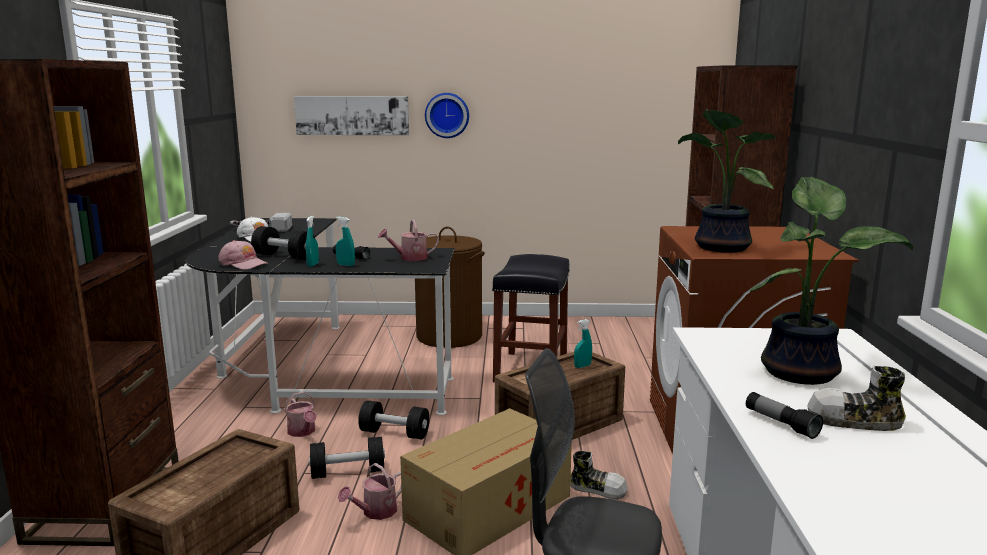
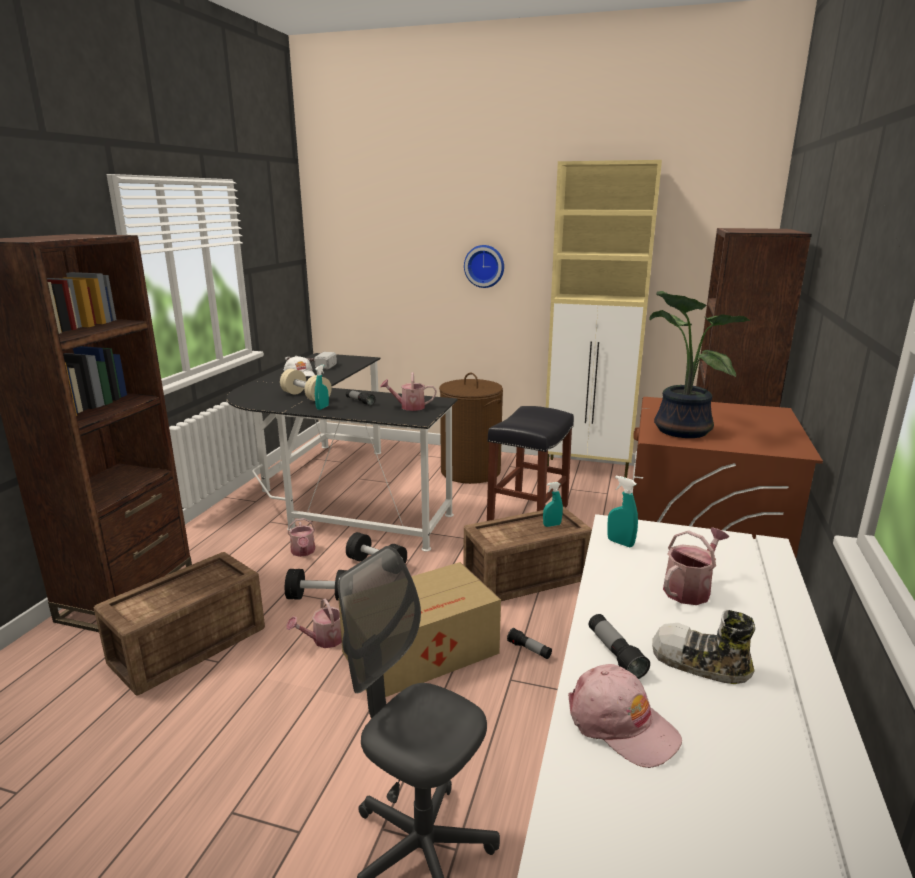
camera: 15 degrees right, 5 degrees up
pink cap [218,240,269,270] -> pink cap moved to [568,664,682,768]
black dumbbell [251,226,316,260] -> beige dumbbell [280,369,332,401]
picture [294,96,409,135] -> none
turquoise spray bottle [336,217,355,266] -> turquoise spray bottle moved to [607,476,638,547]
shoe [570,451,628,500] -> flashlight [507,628,552,659]
potted plant [749,177,914,385] -> watering can [663,527,730,605]
none -> beige cabinet [546,160,662,478]

